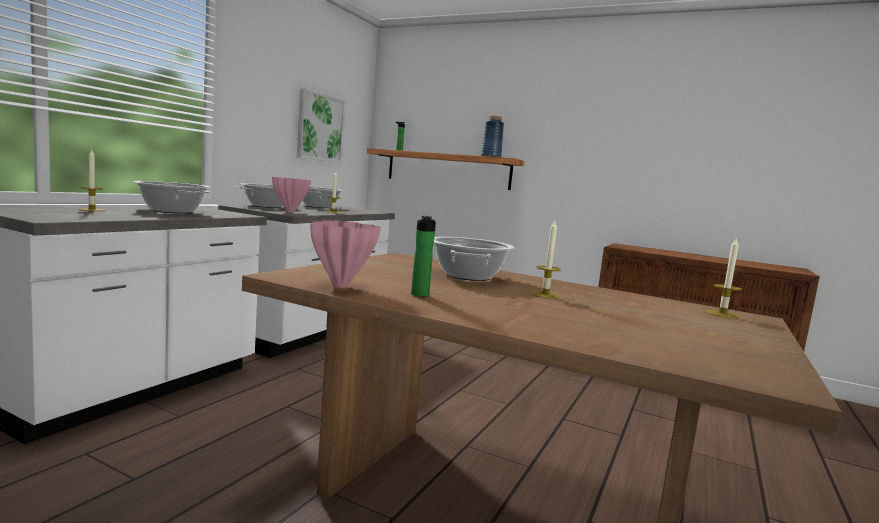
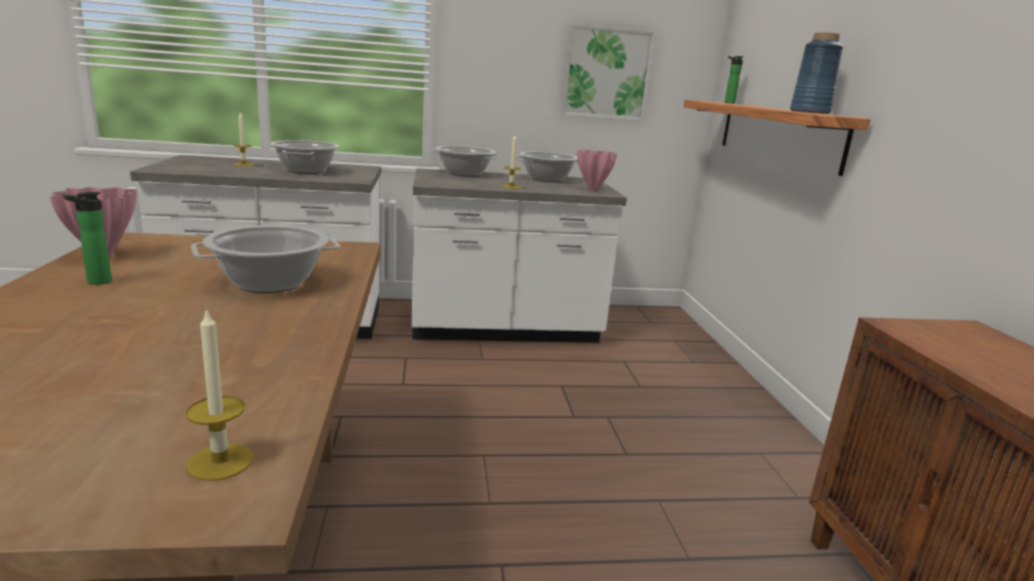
camera: 55 degrees right, 10 degrees up
pink vase [272,177,311,213] -> pink vase moved to [577,150,617,192]
candle [531,221,561,299] -> none

